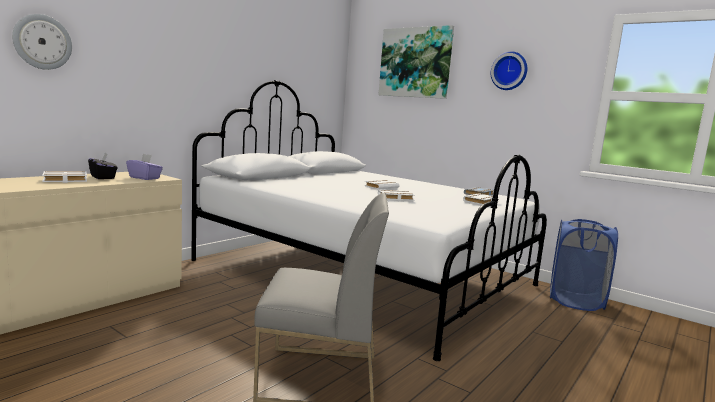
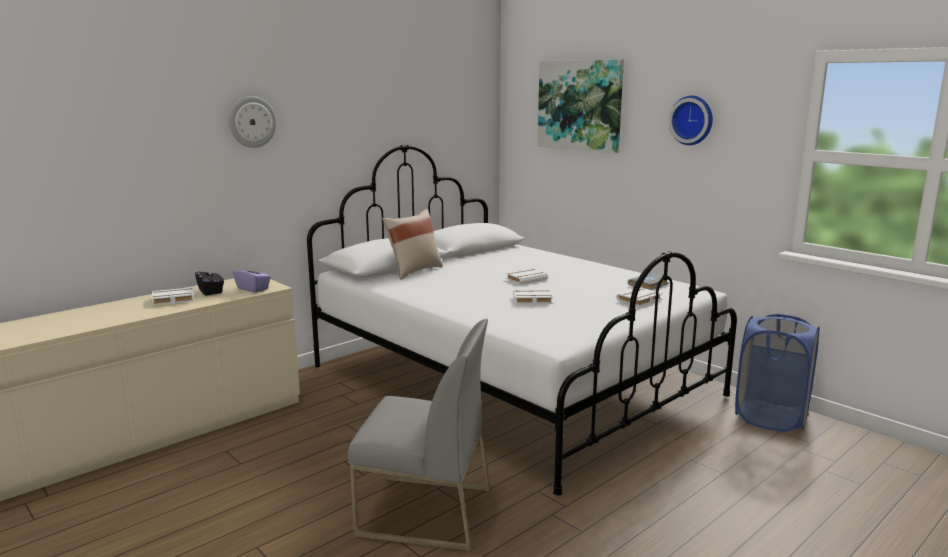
camera: 10 degrees right, 5 degrees up
wall clock [12,14,72,70] -> wall clock moved to [229,96,277,148]
none -> beige pillow [382,209,443,279]

